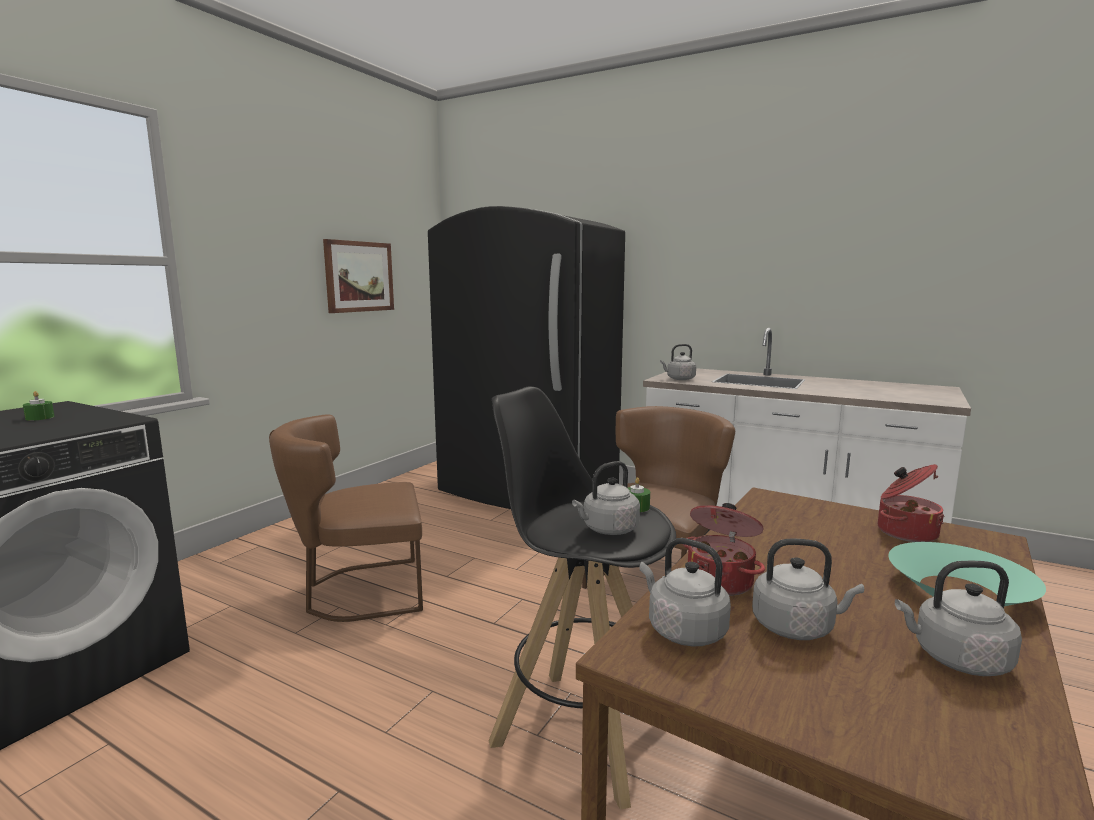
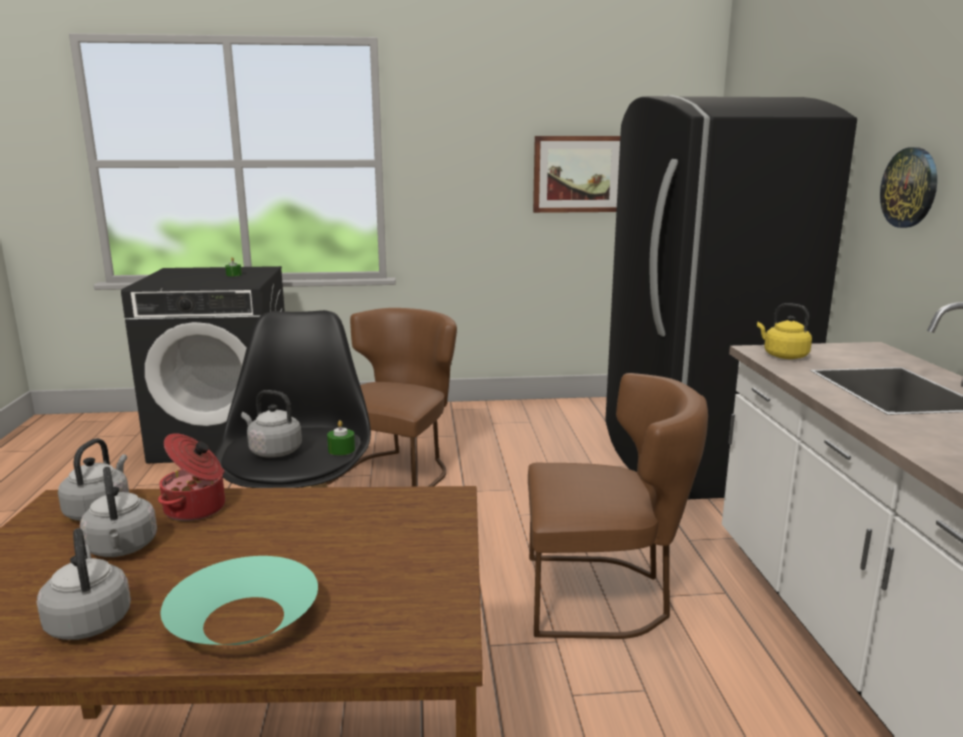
camera: 55 degrees right, 5 degrees up
brown chair [269,414,423,622] -> brown chair turned 75 degrees clockwise [326,308,457,487]
grey kettle [660,344,696,380] -> yellow kettle [757,303,812,359]
cooking pot [878,464,944,542] -> none
none -> wall clock [880,147,937,228]

